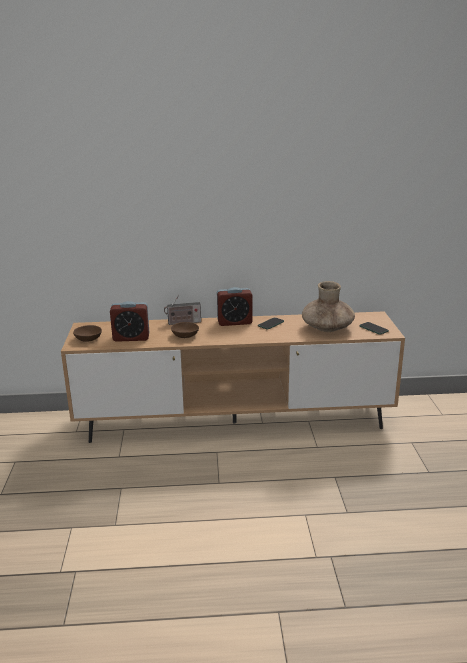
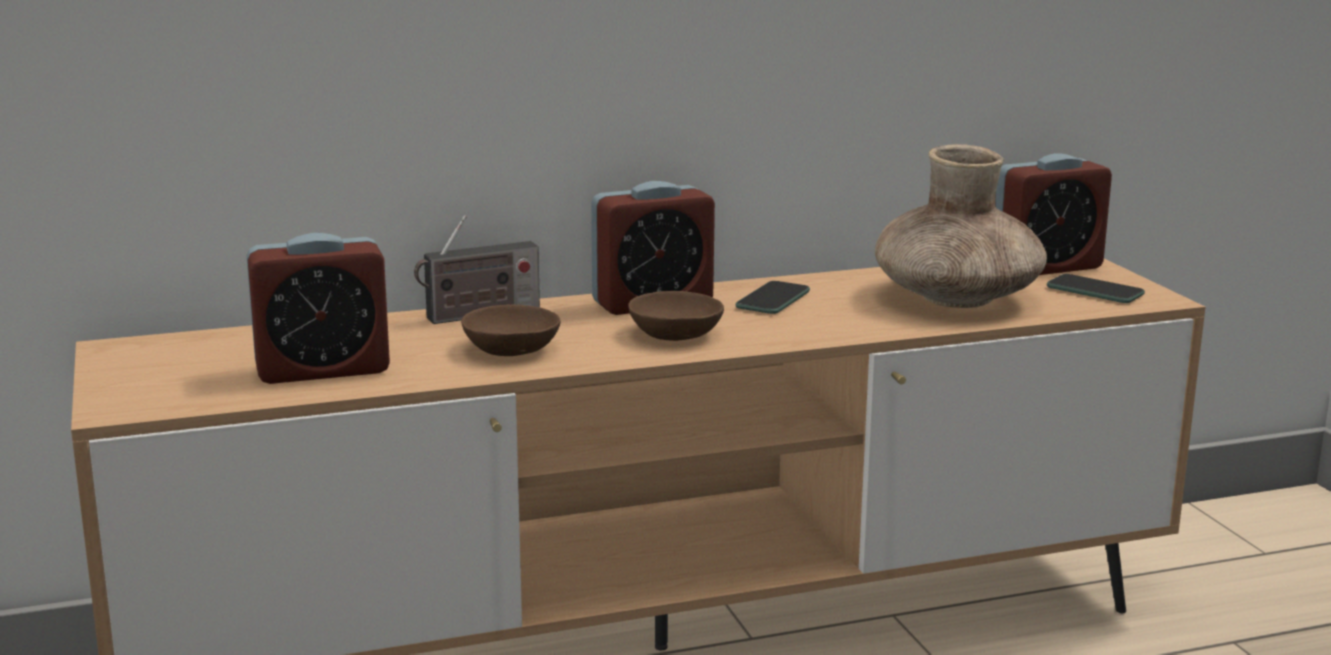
camera: 15 degrees left, 5 degrees down
brown bowl [73,325,102,342] -> brown bowl moved to [628,291,724,341]
none -> alarm clock [995,153,1112,275]

